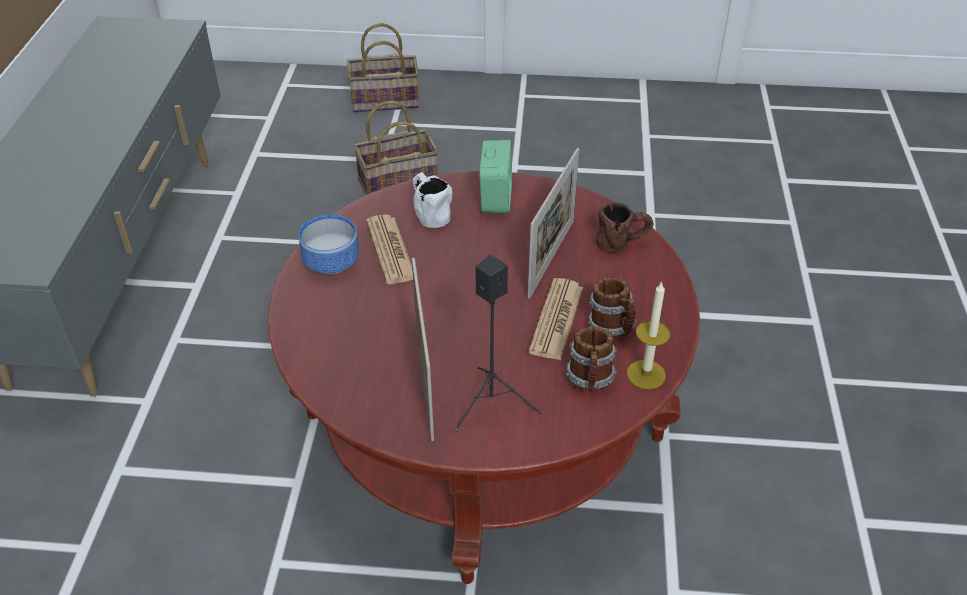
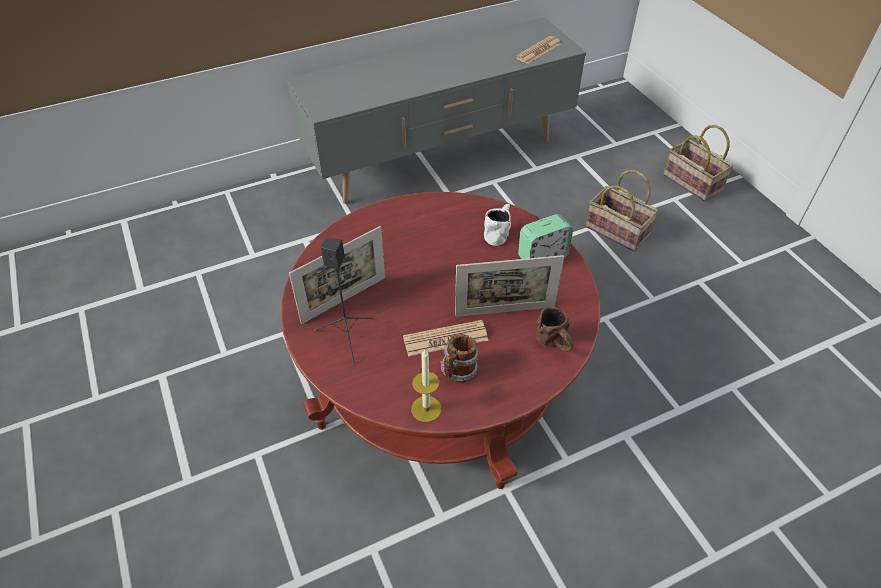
camera: 60 degrees right, 5 degrees up
bowl [299,215,359,274] -> none
newspaper [366,214,413,284] -> newspaper moved to [515,36,562,64]
mug [566,327,617,391] -> none

